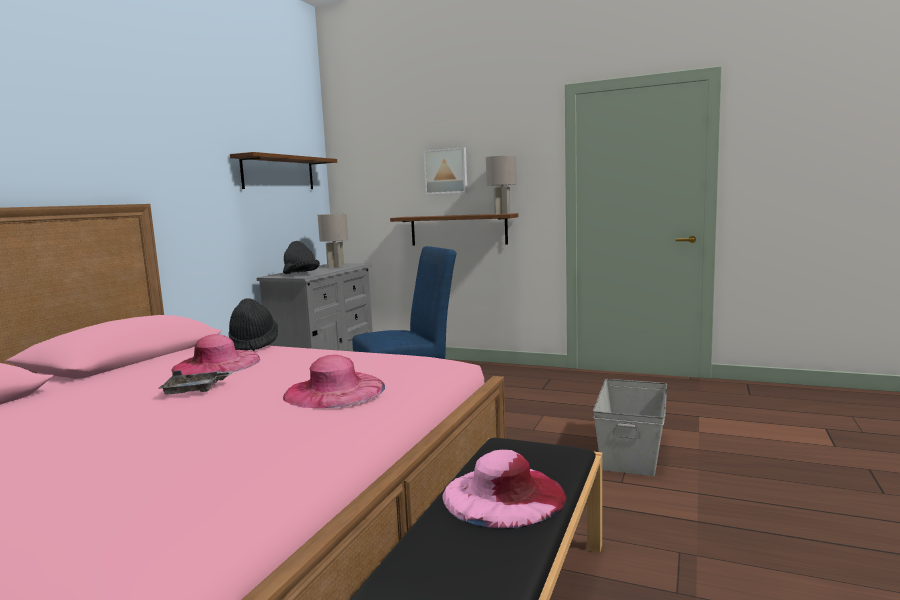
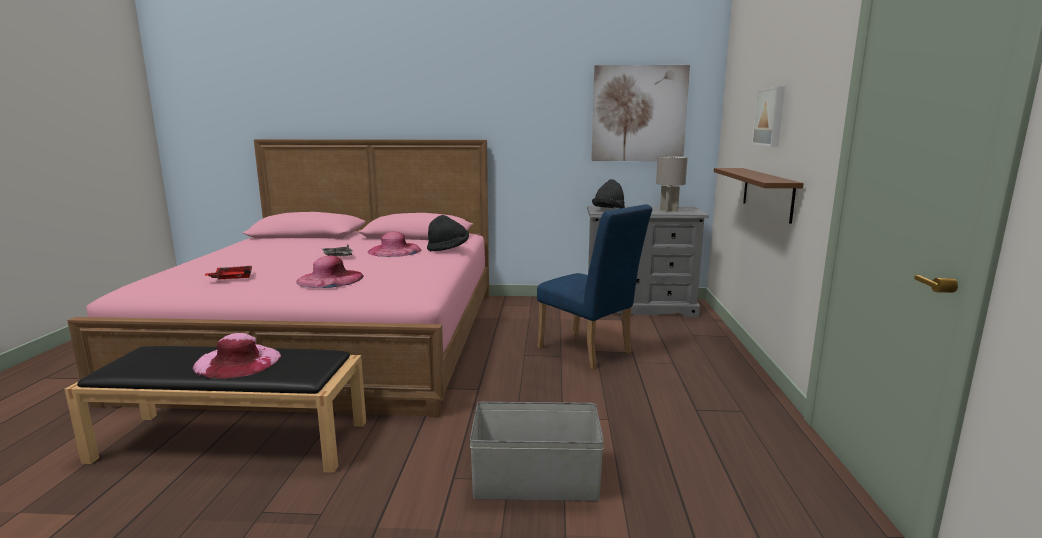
camera: 70 degrees right, 5 degrees up
brown shelf [230,152,337,189] -> picture [591,65,690,161]
grey table lamp [486,155,517,214] -> none
none -> red tray [205,266,252,280]

